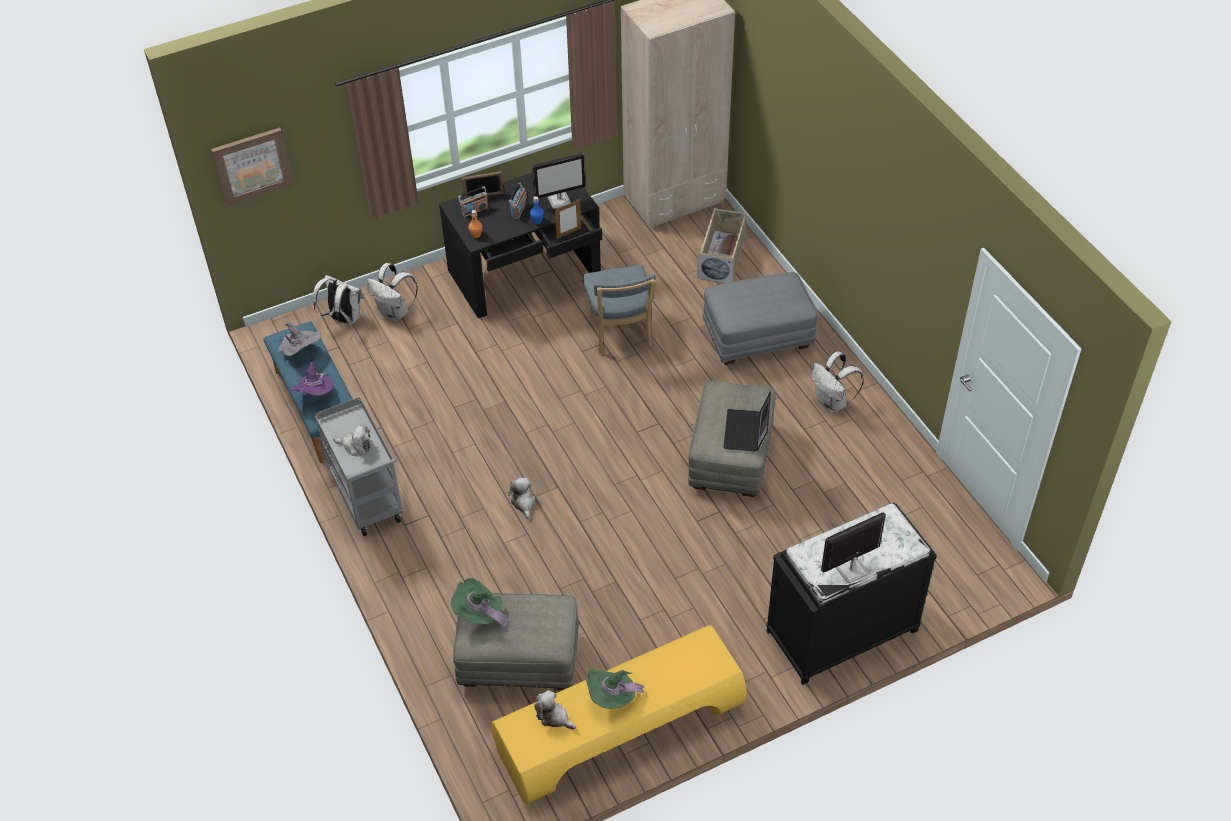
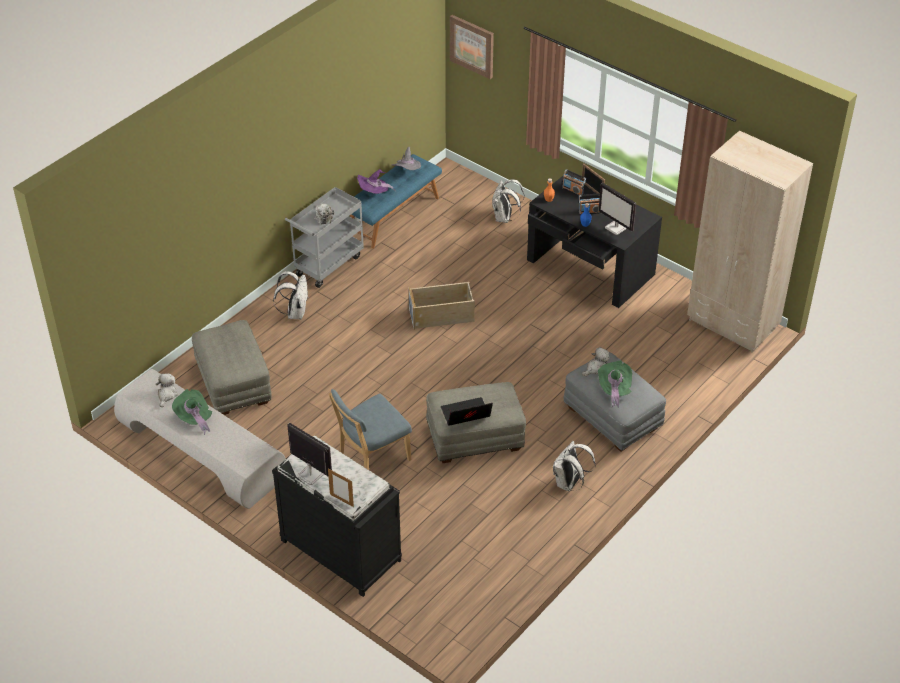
camera: 65 degrees right, 5 degrees down
white backpack [313,275,363,325] -> white backpack moved to [273,271,308,320]
green hat [451,578,510,628] -> green hat moved to [598,360,632,408]
yellow bench [491,625,747,804] -> grey bench [114,369,286,509]
plush toy [508,477,535,519] -> plush toy moved to [582,347,610,376]
picture frame [555,199,581,239] -> picture frame moved to [328,469,354,507]
blue chair [583,265,656,355] -> blue chair moved to [329,389,412,470]
beige storage box [697,208,747,283] -> beige storage box moved to [408,282,475,330]

